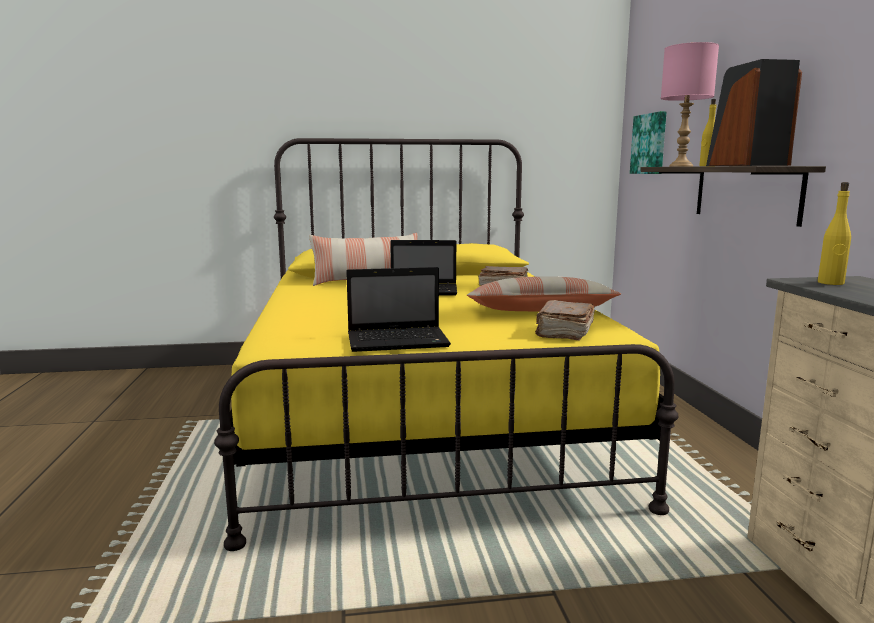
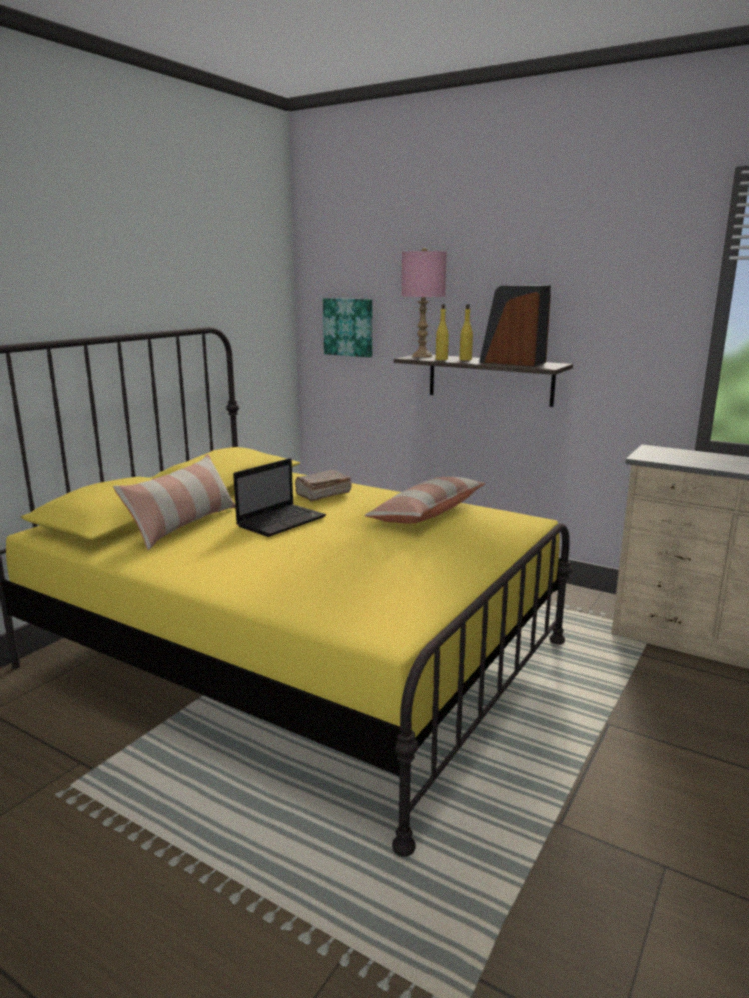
camera: 50 degrees left, 5 degrees up
laptop [346,267,451,352] -> none
brown book [535,300,595,340] -> none
yellow bottle [818,182,851,285] -> yellow bottle moved to [436,304,449,360]

